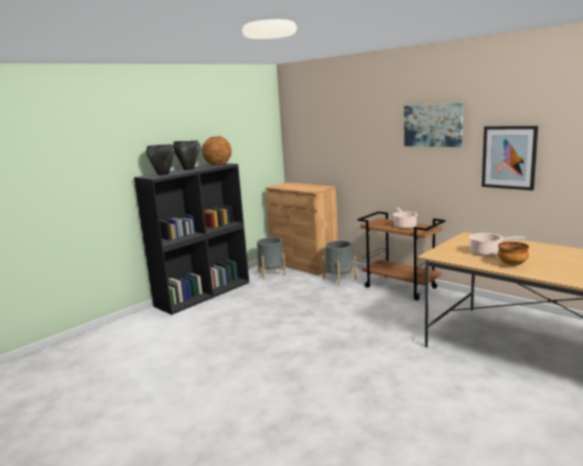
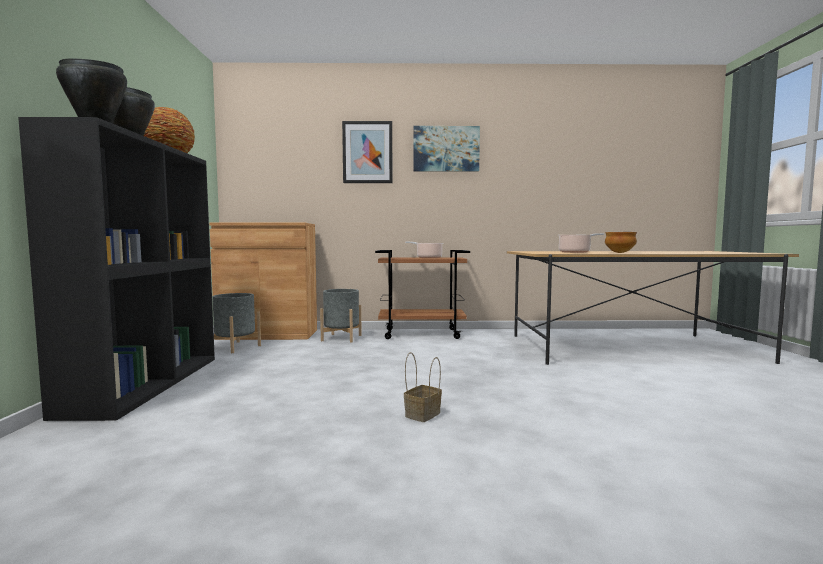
camera: 45 degrees left, 10 degrees down
picture [482,126,538,191] -> picture moved to [342,121,392,183]
none -> basket [404,352,442,422]

